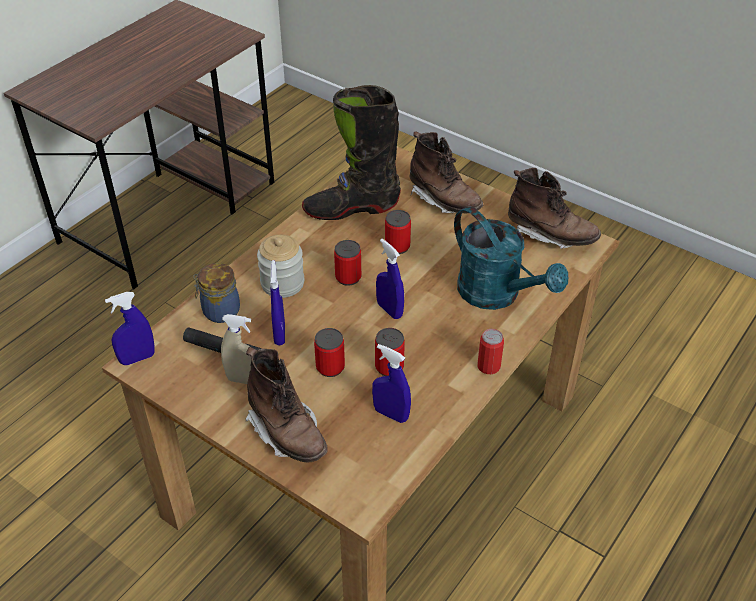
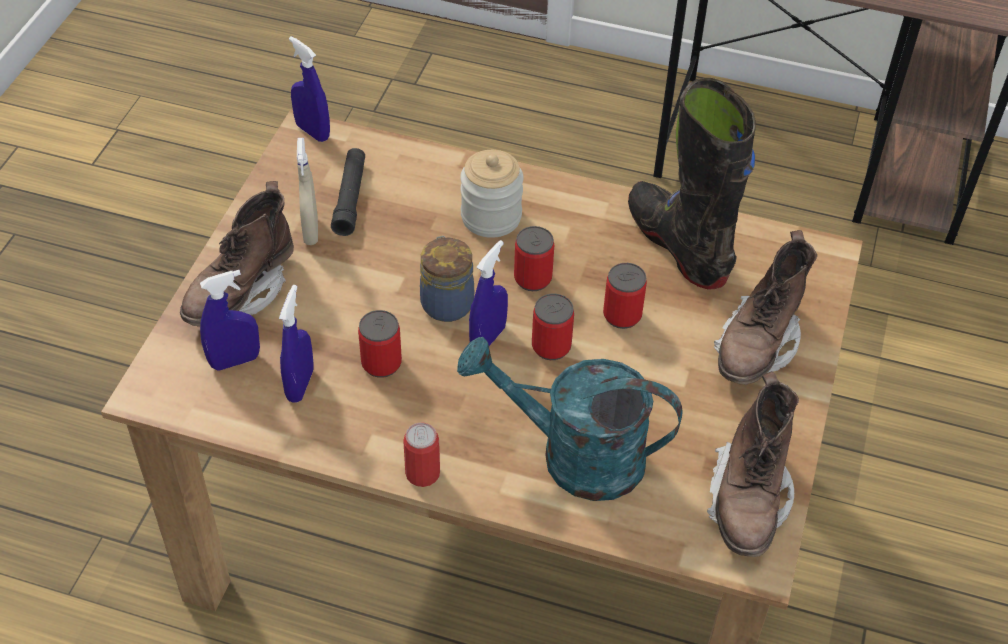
camera: 70 degrees right, 5 degrees up
jar [193,263,240,323] -> jar moved to [420,236,474,322]
blue spray bottle [270,260,285,345] -> blue spray bottle moved to [200,270,260,370]
can [314,328,345,377] -> can moved to [532,294,574,360]
turquoise watering can [454,206,568,310] -> turquoise watering can turned 75 degrees clockwise [457,337,683,501]

